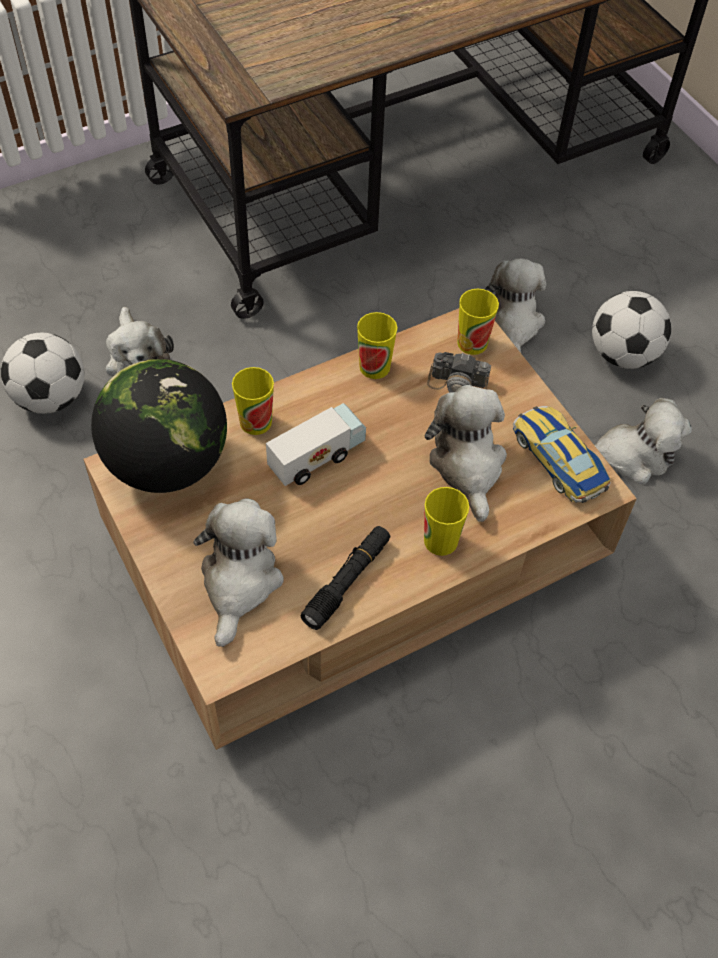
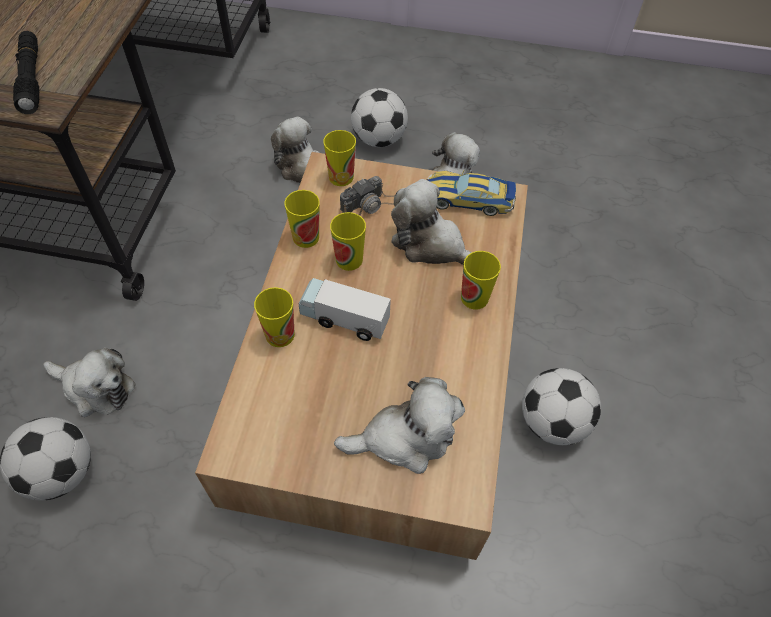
camera: 50 degrees left, 0 degrees up
globe [91,359,227,493] -> none
plush toy [193,499,284,647] -> plush toy turned 120 degrees clockwise [334,377,465,474]
toy truck [266,403,366,486] -> toy truck turned 75 degrees counterclockwise [299,278,391,341]
black flashlight [300,526,390,630] -> black flashlight moved to [13,31,39,114]
none -> cup [330,212,366,271]
none -> football [522,368,601,445]

